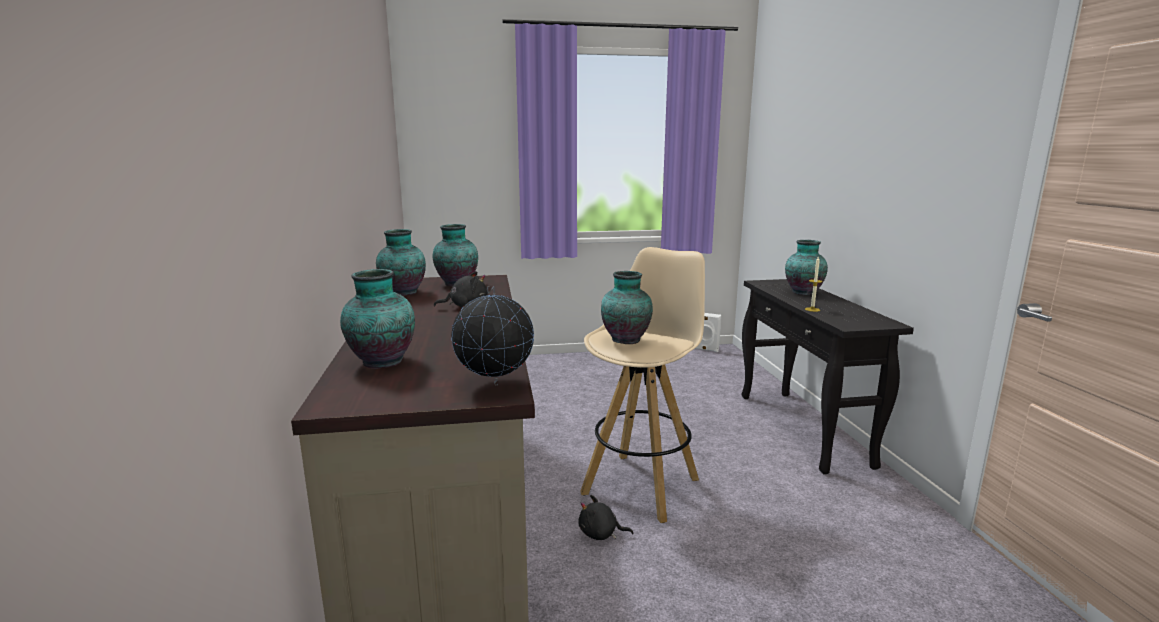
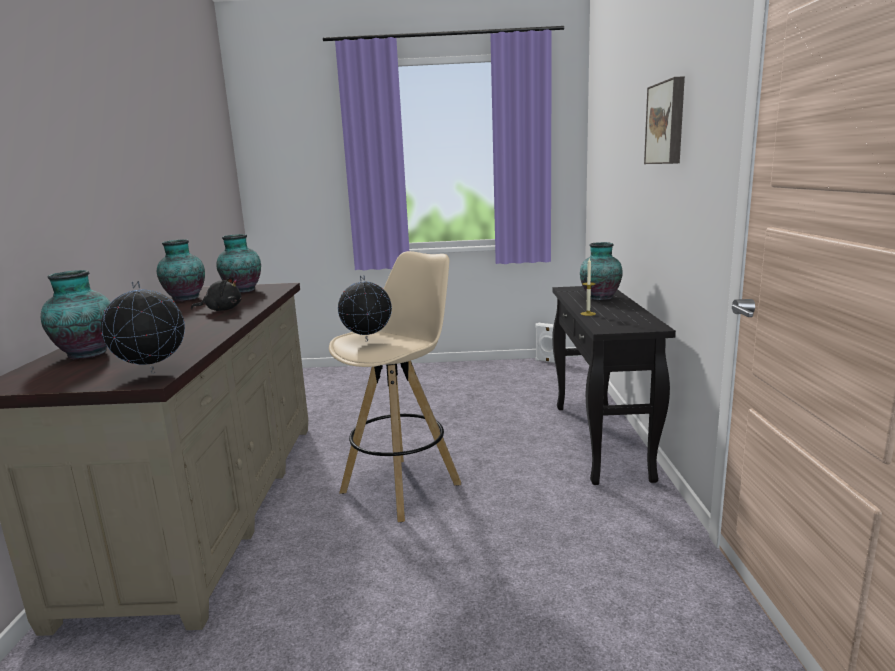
camera: 10 degrees right, 0 degrees up
black plush toy [578,495,634,540] -> none
vase [601,271,653,344] -> globe [338,275,392,342]
none -> picture [644,76,685,164]

